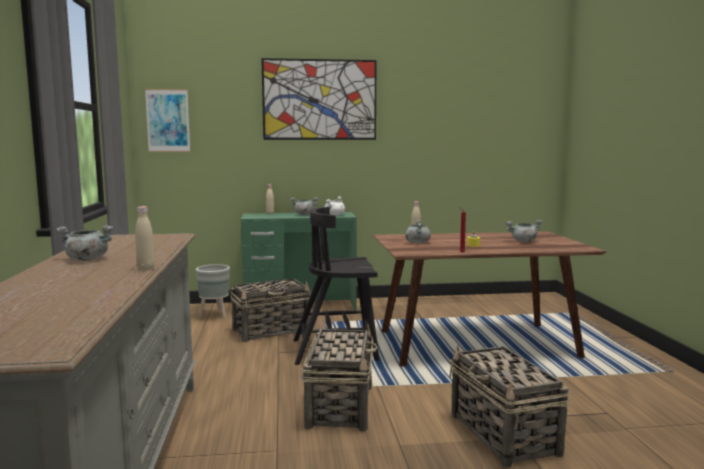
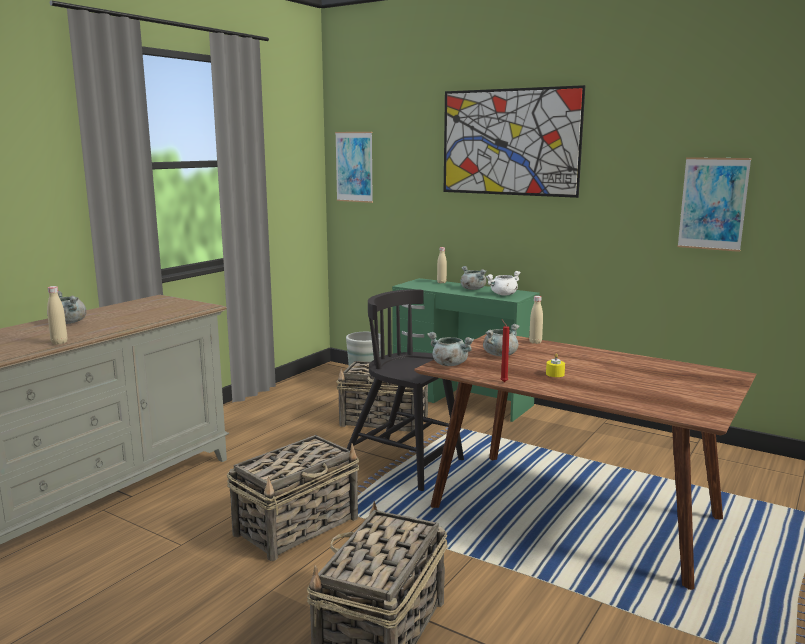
camera: 40 degrees right, 5 degrees up
grey cooking pot [506,220,542,242] -> grey cooking pot moved to [427,332,474,366]
none -> picture [678,157,751,252]

